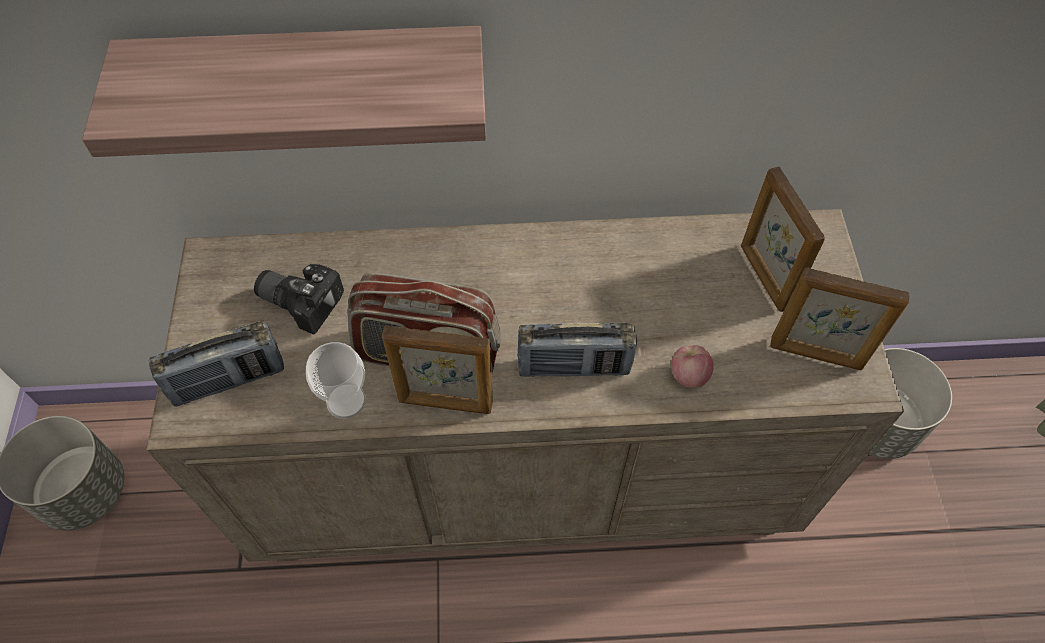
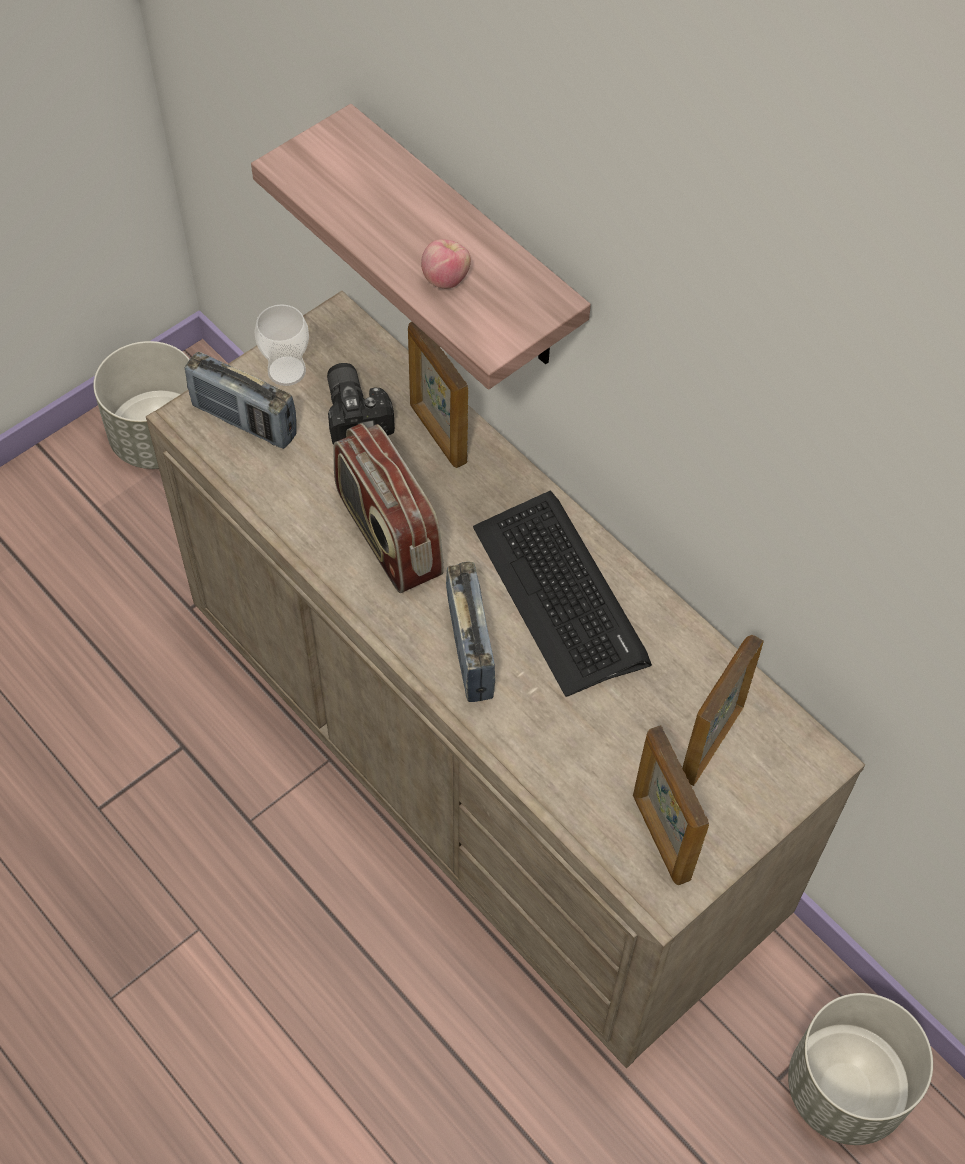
camera: 50 degrees right, 0 degrees up
cup [306,342,366,419] -> cup moved to [254,304,309,386]
picture frame [382,325,493,414] -> picture frame moved to [408,322,468,468]
radio [518,322,637,377] -> radio turned 150 degrees counterclockwise [446,562,495,702]
apple [671,345,713,388] -> apple moved to [421,239,471,289]
none -> keyboard [473,491,652,697]

